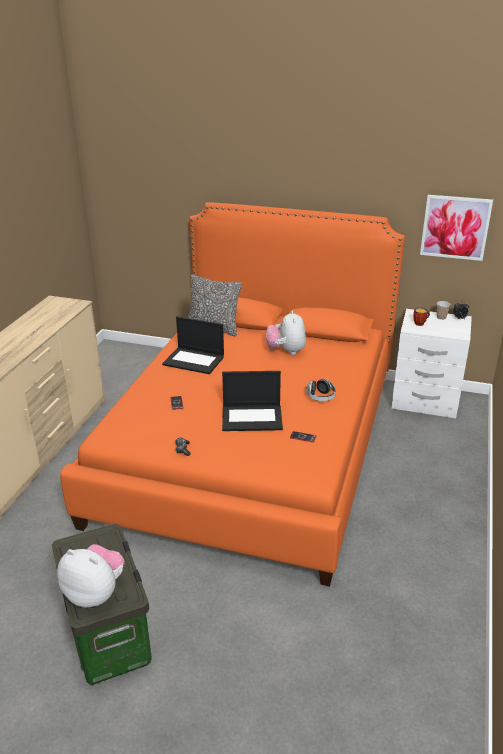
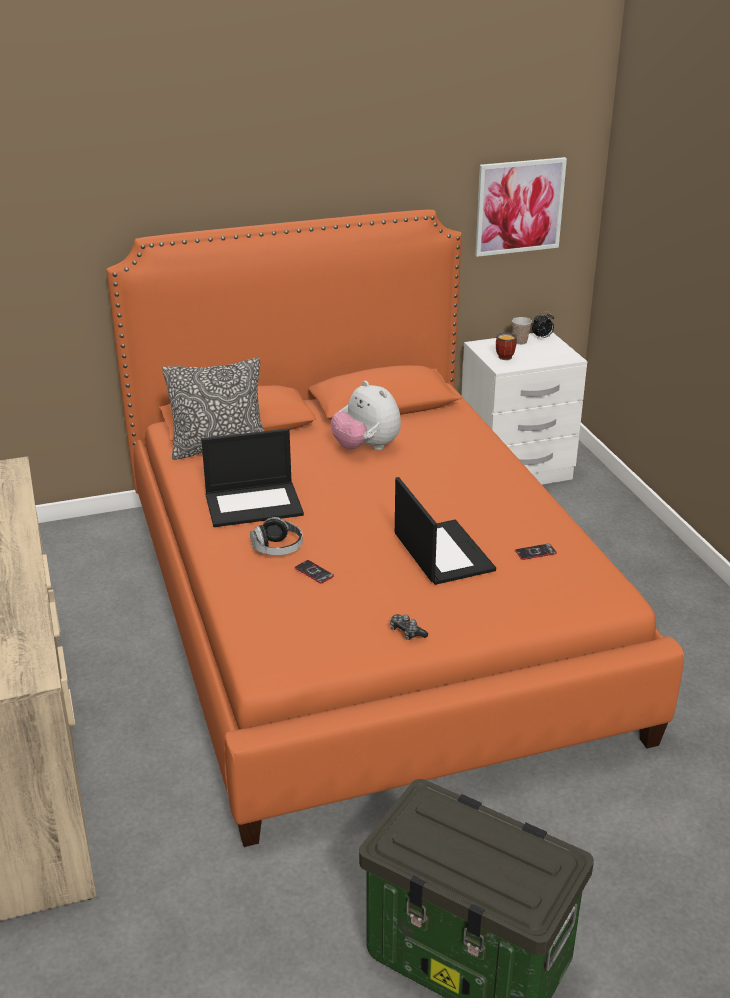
camera: 35 degrees left, 0 degrees up
plush toy [57,544,125,607] -> none
laptop [222,371,283,431] -> laptop turned 75 degrees counterclockwise [395,477,496,585]
headphones [306,379,336,401] -> headphones moved to [250,517,303,555]

